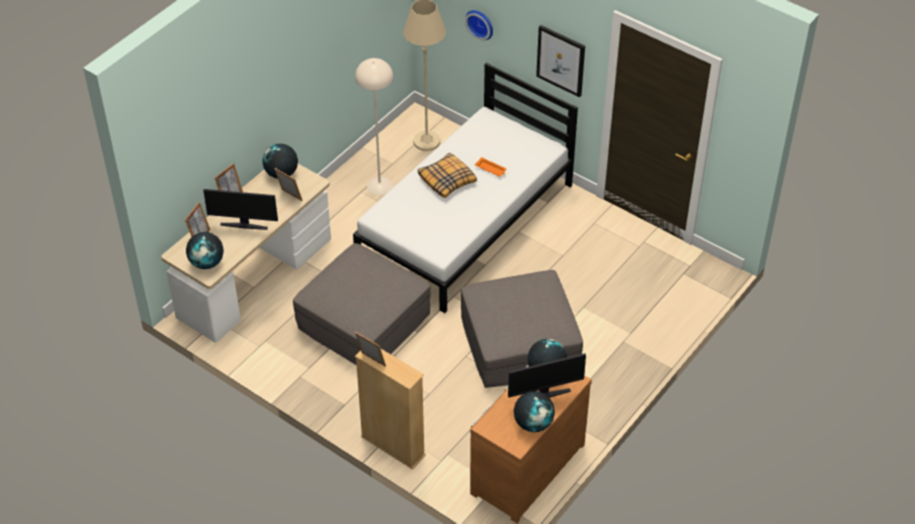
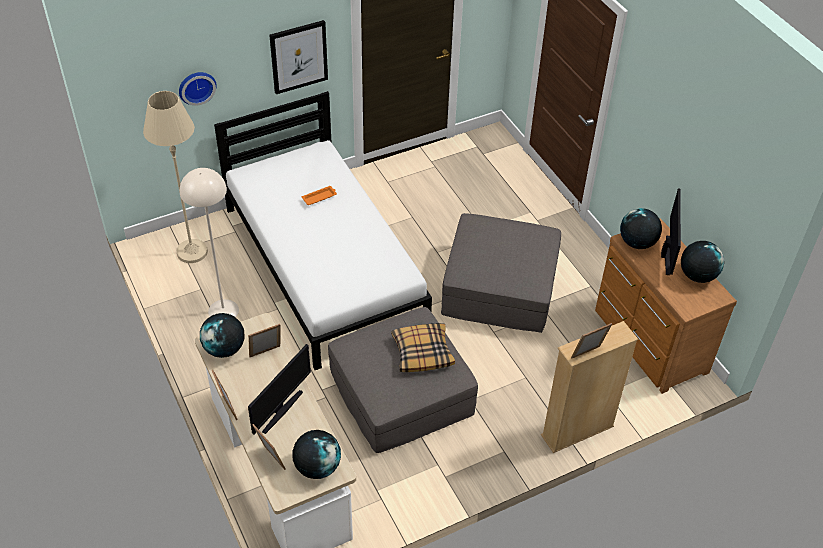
camera: 65 degrees left, 0 degrees up
pillow [418,153,477,198] -> pillow moved to [391,323,455,372]

